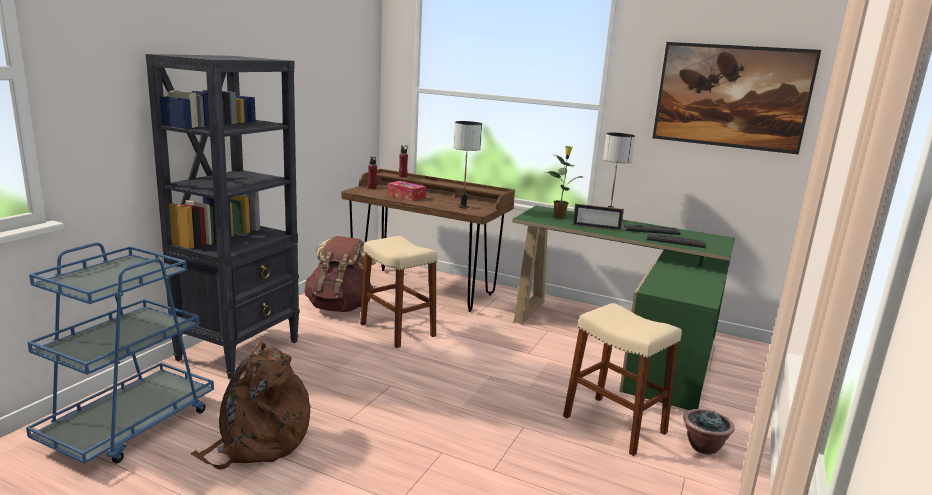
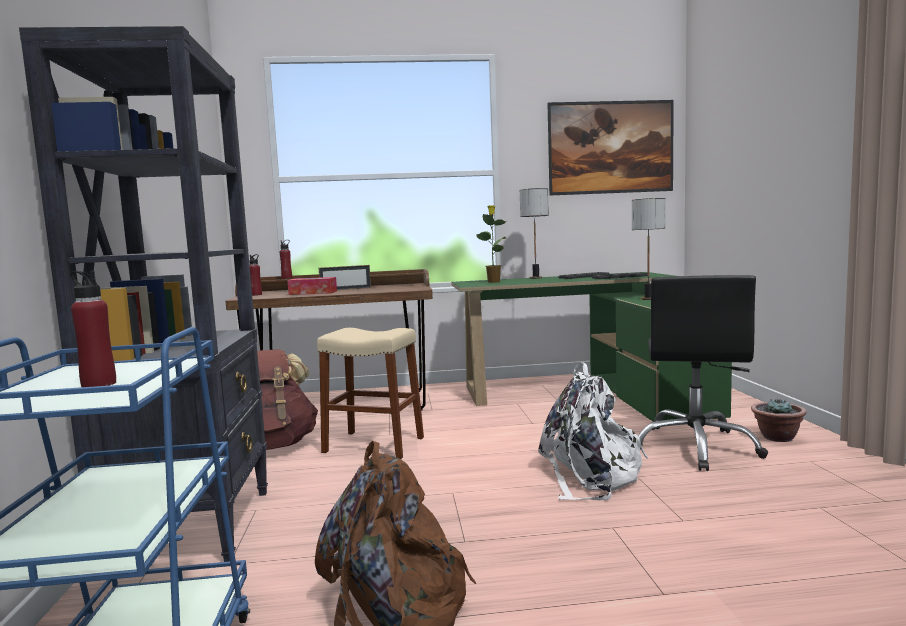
camera: 30 degrees left, 10 degrees down
table lamp [453,121,482,208] -> table lamp moved to [632,198,665,300]
beige stool [563,303,682,456] -> black office chair [638,275,768,471]
picture frame [573,203,624,231] -> picture frame moved to [319,265,371,290]
none -> red bottle [70,271,116,387]
none -> white backpack [538,362,649,500]

